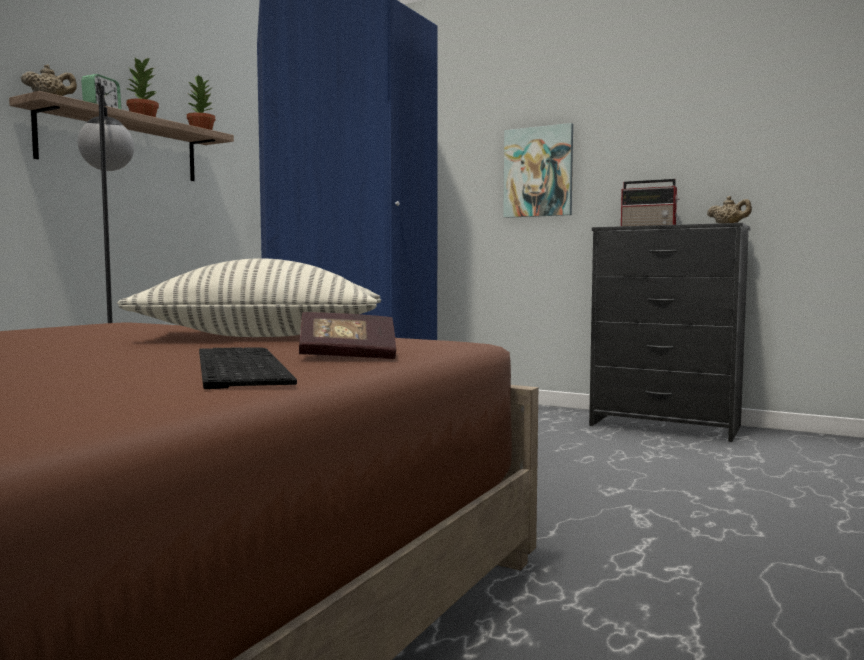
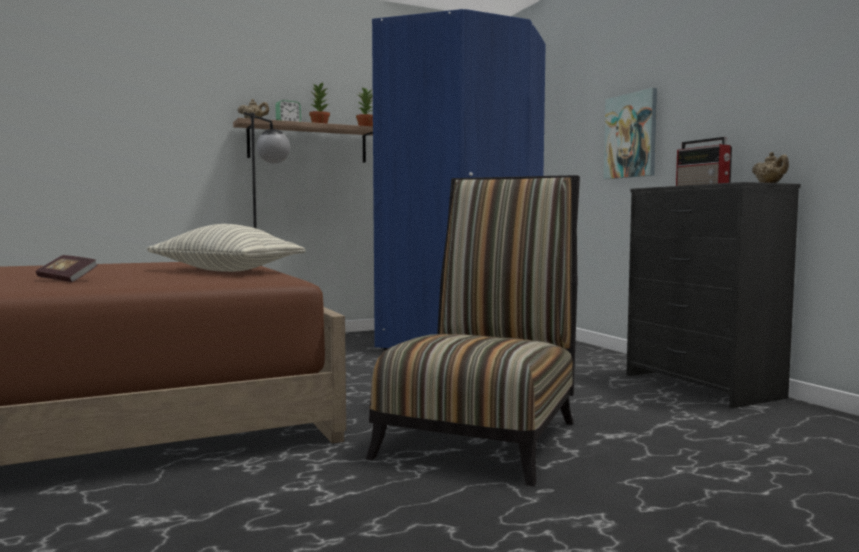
camera: 35 degrees right, 0 degrees up
keyboard [199,347,297,389] -> none
book [299,312,396,359] -> book moved to [36,255,97,282]
none -> chair [366,175,580,487]

